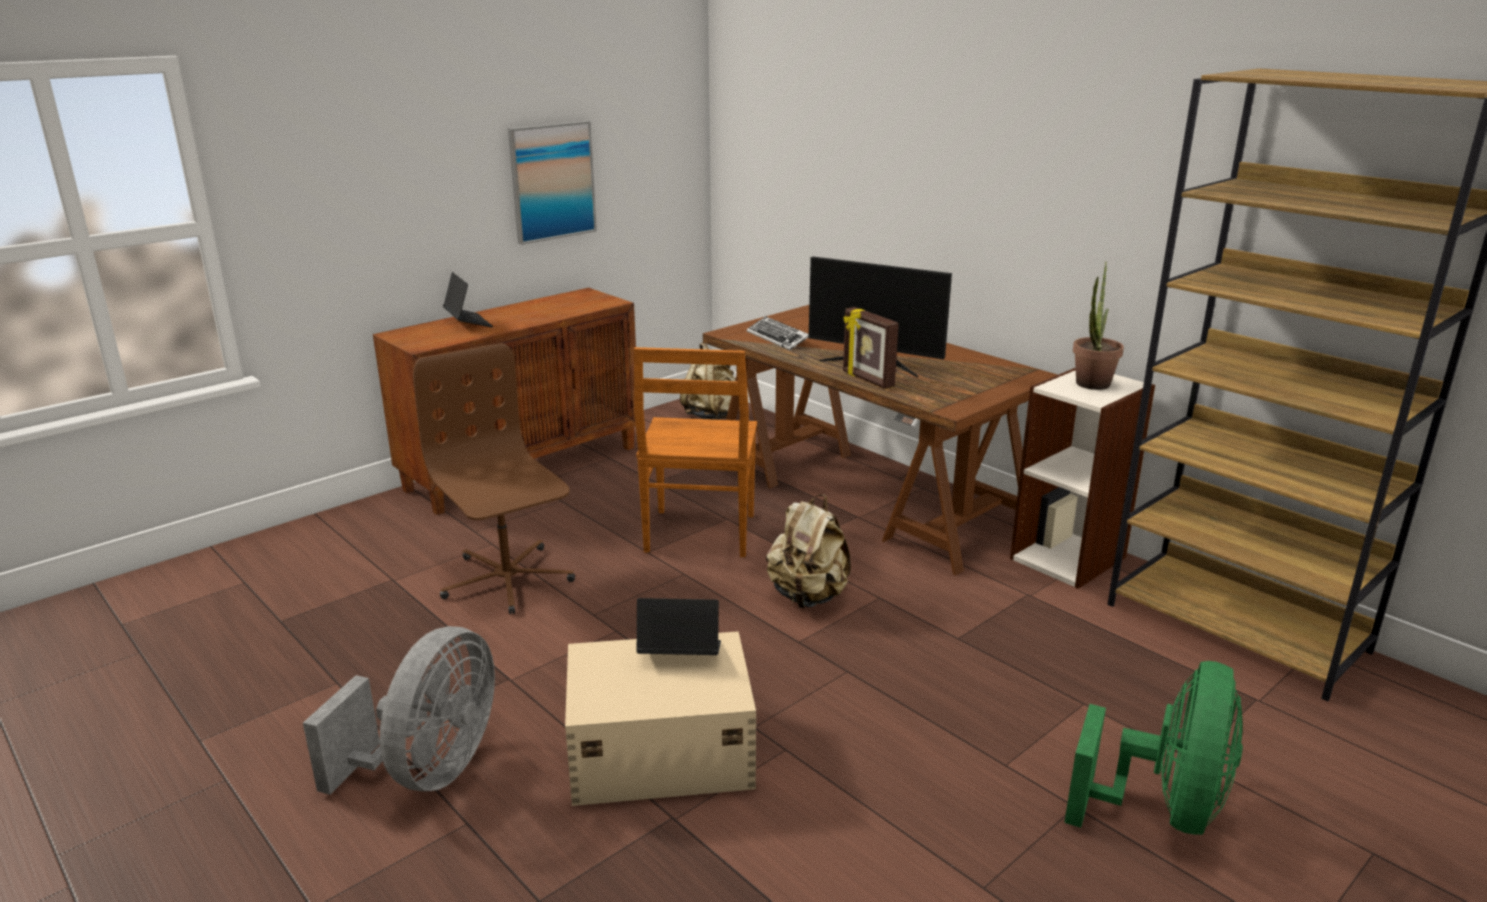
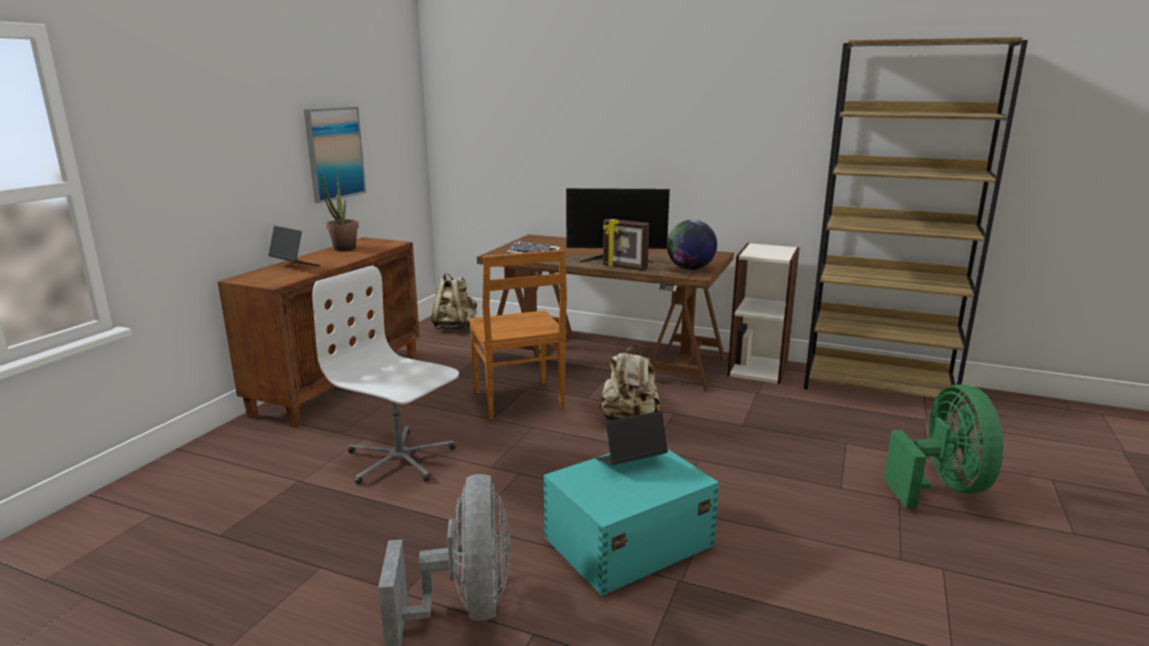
camera: 25 degrees left, 5 degrees down
brown office chair [413,343,575,614] -> white office chair [312,266,459,484]
beige storage box [565,631,756,806] -> turquoise storage box [543,449,719,596]
potted plant [1073,261,1124,390] -> potted plant moved to [321,169,359,251]
none -> globe [667,220,717,270]

